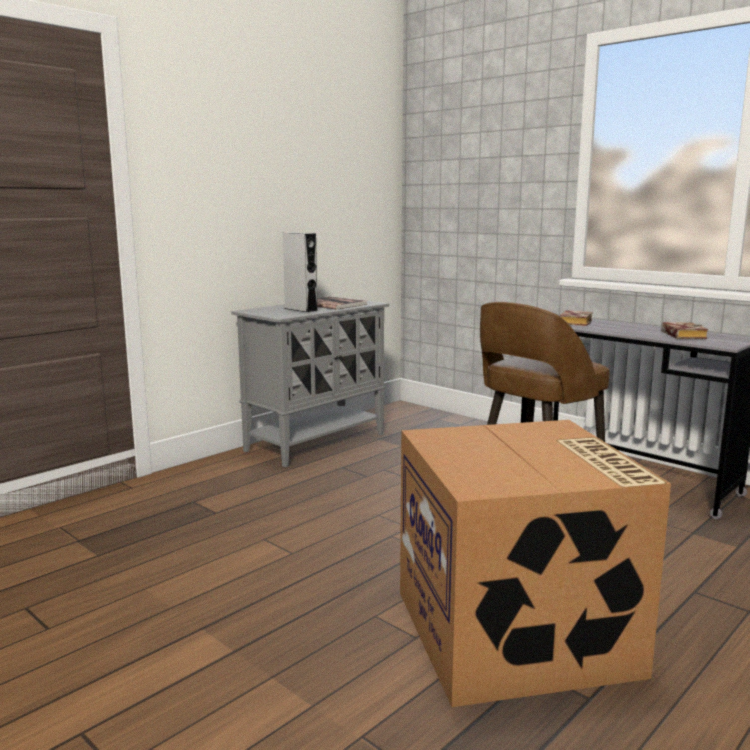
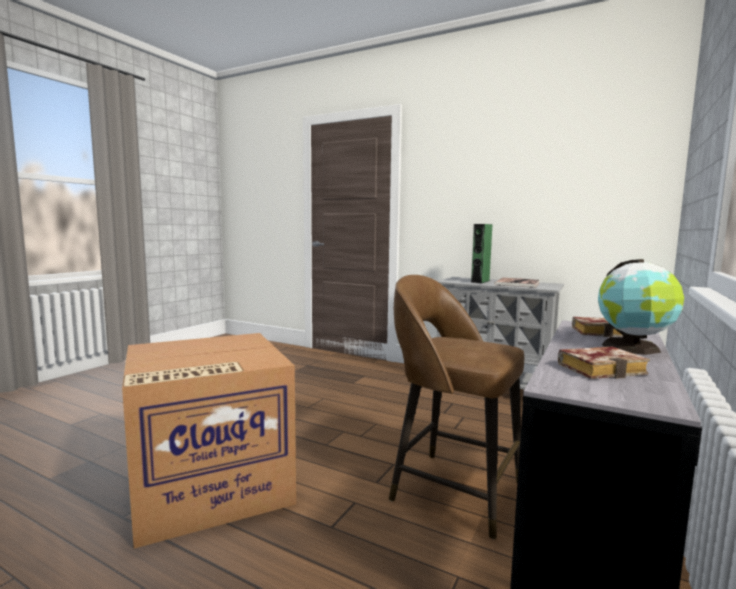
camera: 75 degrees right, 5 degrees down
grey speaker [283,232,317,312] -> green speaker [471,224,492,284]
none -> globe [598,259,684,355]

